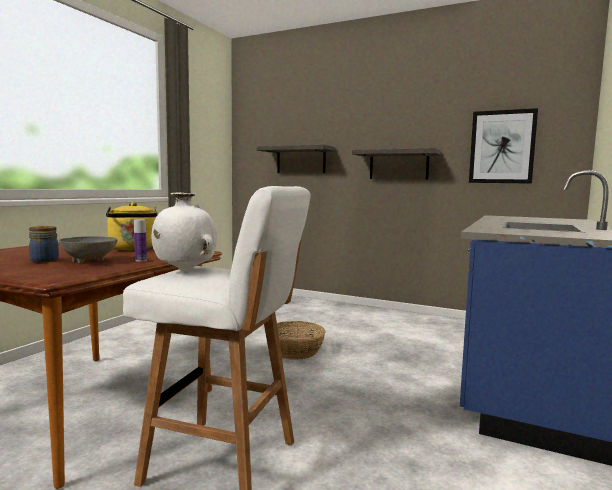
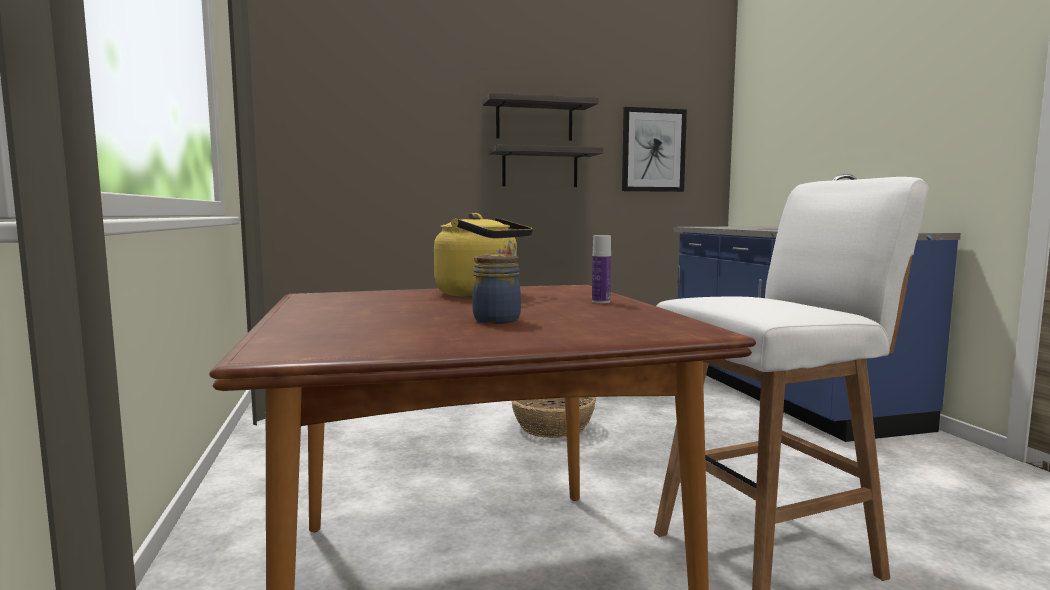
camera: 40 degrees left, 0 degrees up
grey bowl [59,237,117,264] -> none
white vase [151,193,217,272] -> none
shelf [257,144,335,173] -> shelf moved to [482,92,598,141]

